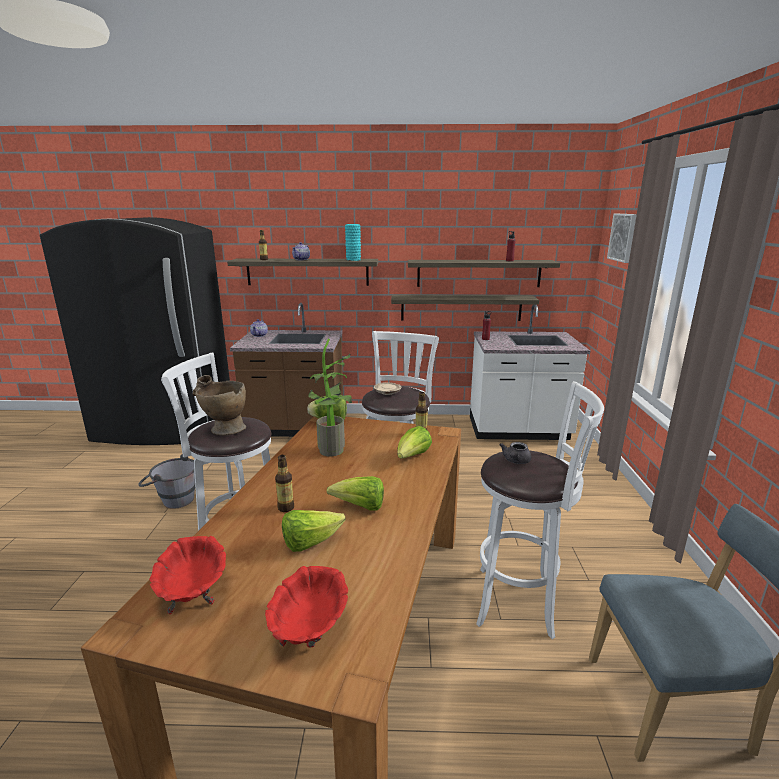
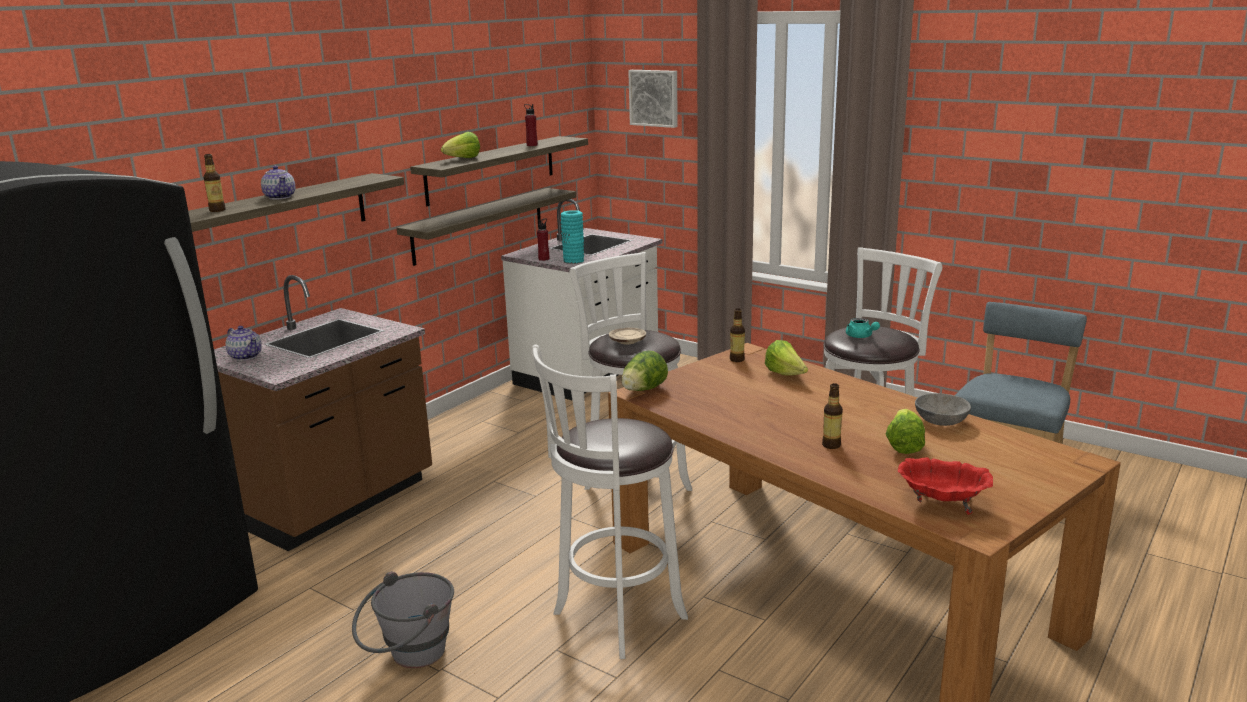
camera: 55 degrees left, 0 degrees up
beige vase [193,375,246,436] -> none
red bowl [265,566,348,648] -> none
potted plant [308,338,352,456] -> none
lettuce [326,476,384,511] -> lettuce moved to [441,132,480,158]
turquoise vase [345,224,361,261] -> turquoise vase moved to [561,210,584,264]
grey teapot [499,442,531,464] -> turquoise teapot [846,318,880,338]
none -> grey bowl [915,393,971,426]

